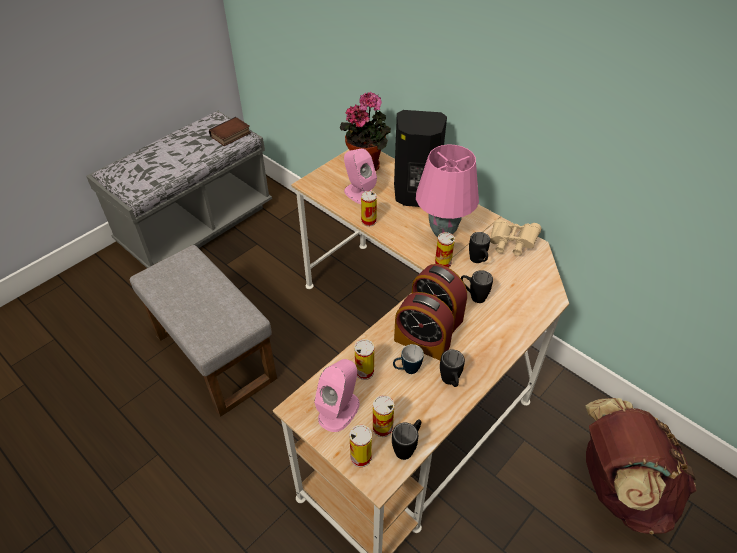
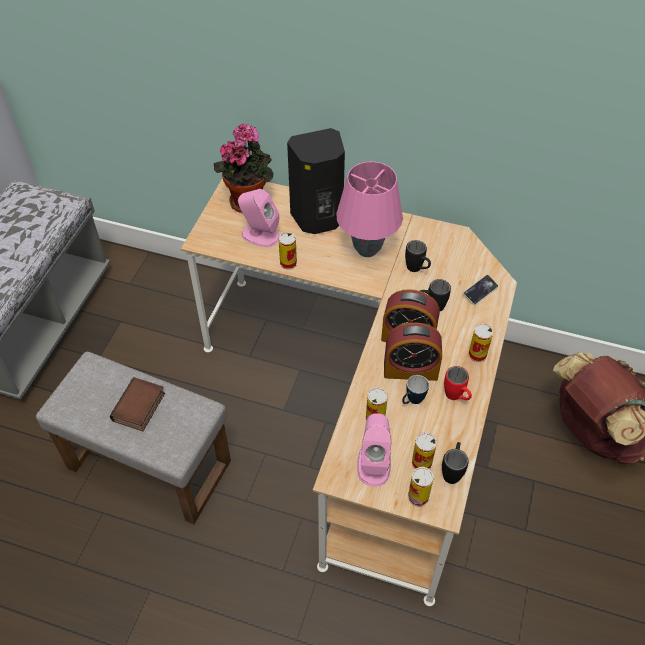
camera: 25 degrees left, 5 degrees up
book [209,117,251,146] -> book moved to [110,377,165,431]
can [435,232,455,268] -> can moved to [468,323,493,362]
black mug [440,349,465,387] -> red mug [444,366,472,400]
beige binoculars [490,219,541,256] -> none
none -> phone [463,275,498,305]

